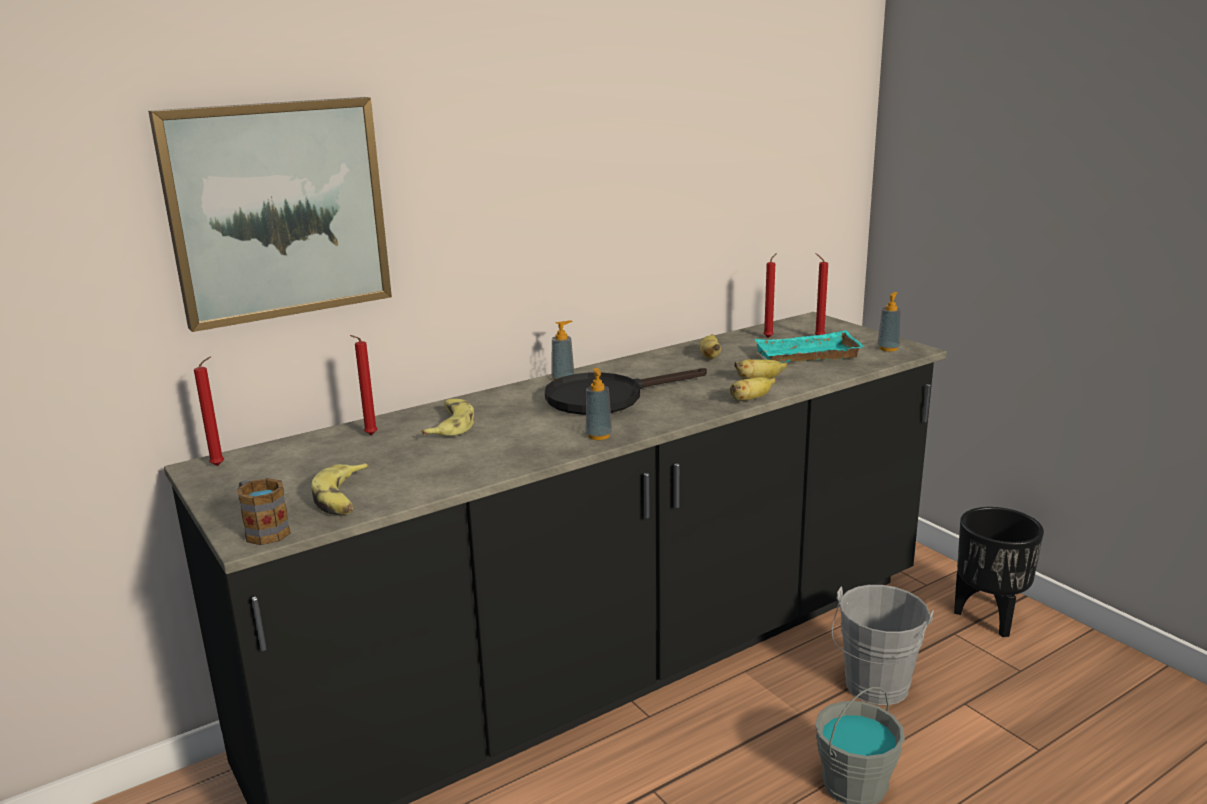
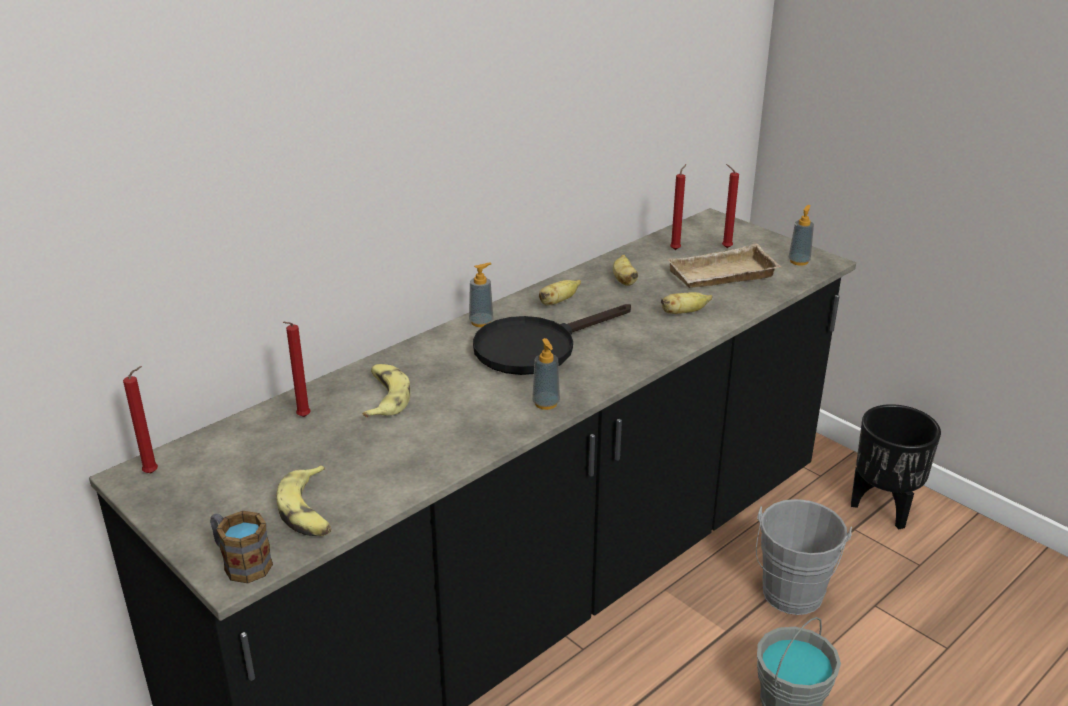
camera: 10 degrees left, 10 degrees up
picture [148,97,392,332] -> none
banana [730,377,776,401] -> banana moved to [539,280,581,306]
turquoise tray [754,330,865,362] -> beige tray [667,244,781,288]

